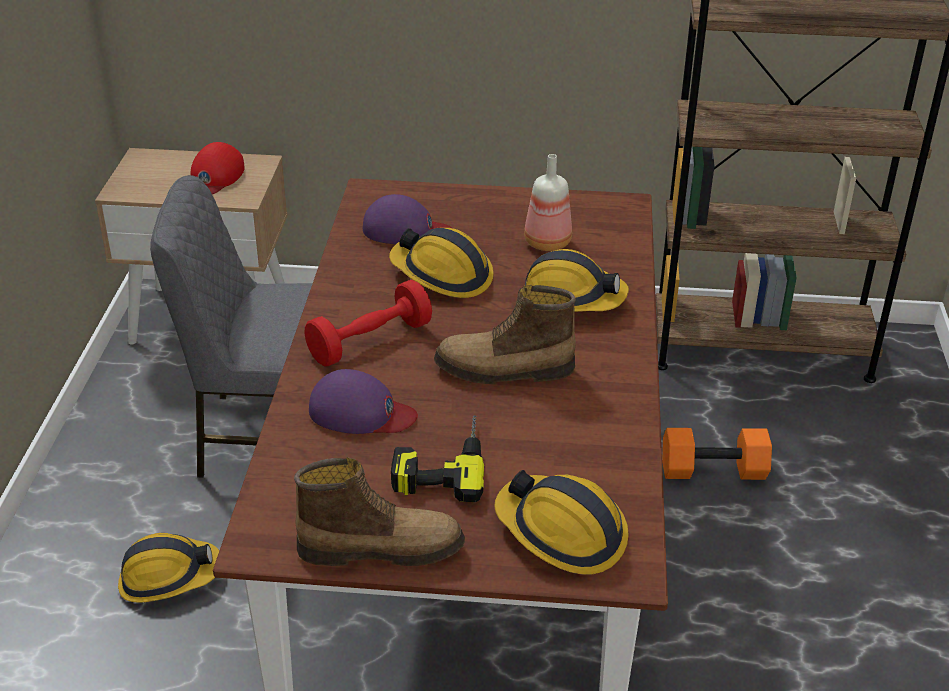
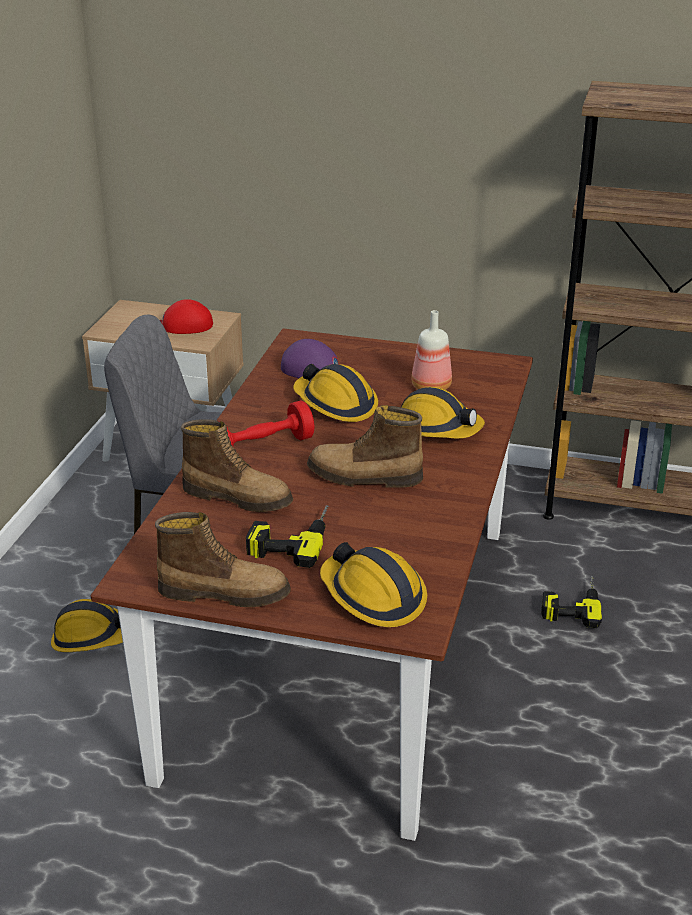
camera: 10 degrees right, 5 degrees down
red cap [190,142,245,194] -> red cap turned 60 degrees clockwise [160,299,213,334]
purple cap [309,369,418,434] -> boot [181,419,293,512]
orange dumbbell [662,428,772,480] -> power drill [541,575,602,628]

